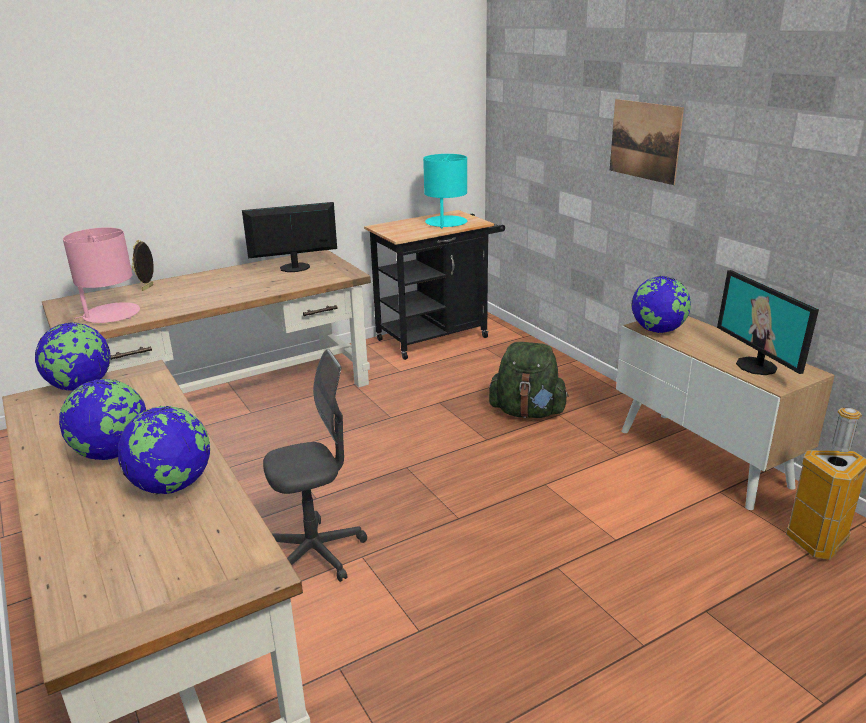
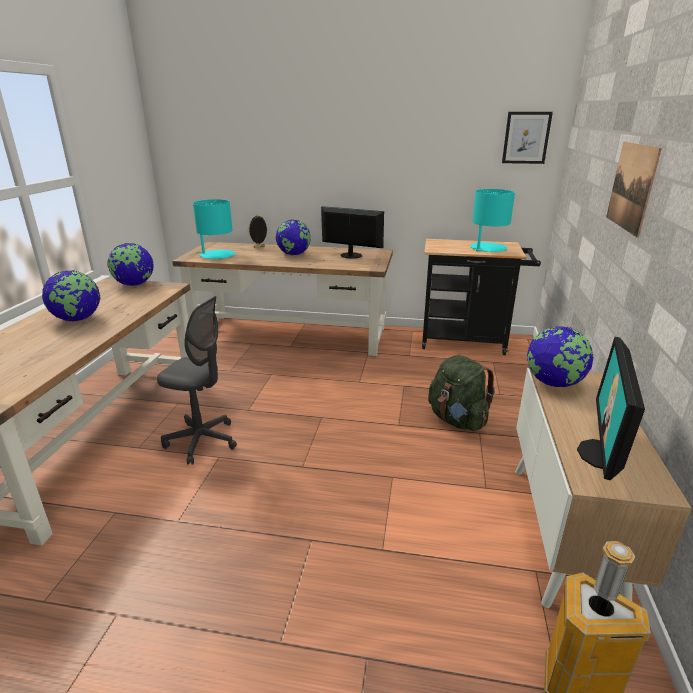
camera: 40 degrees right, 0 degrees up
pink table lamp [63,227,140,323] -> turquoise table lamp [193,199,235,260]
globe [118,406,210,494] -> globe moved to [276,220,311,255]
none -> picture [502,112,553,164]

